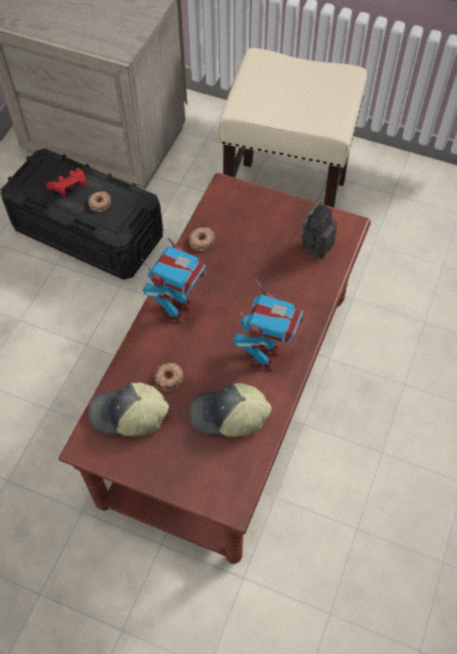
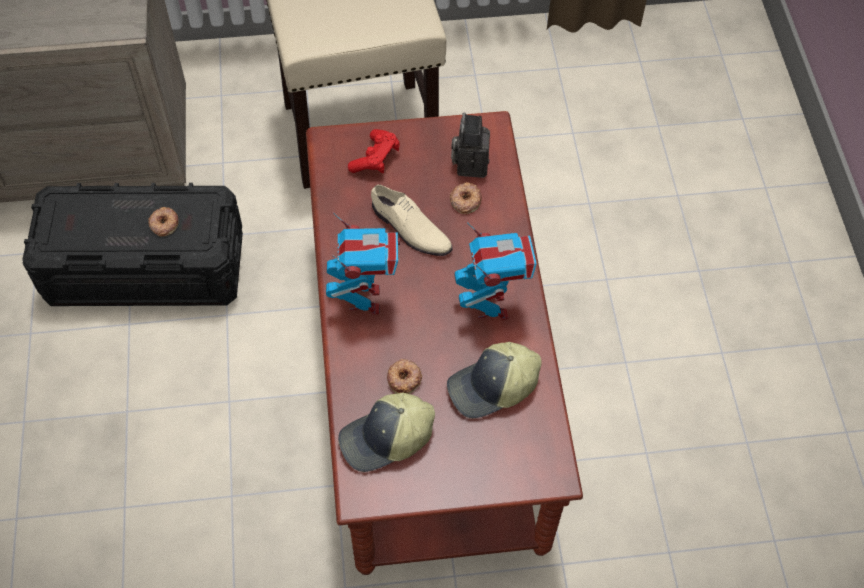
camera: 30 degrees left, 0 degrees up
red game controller [46,168,85,197] -> red game controller moved to [348,129,400,173]
donut [189,227,215,251] -> donut moved to [450,182,482,214]
none -> beige shoe [371,184,452,256]

